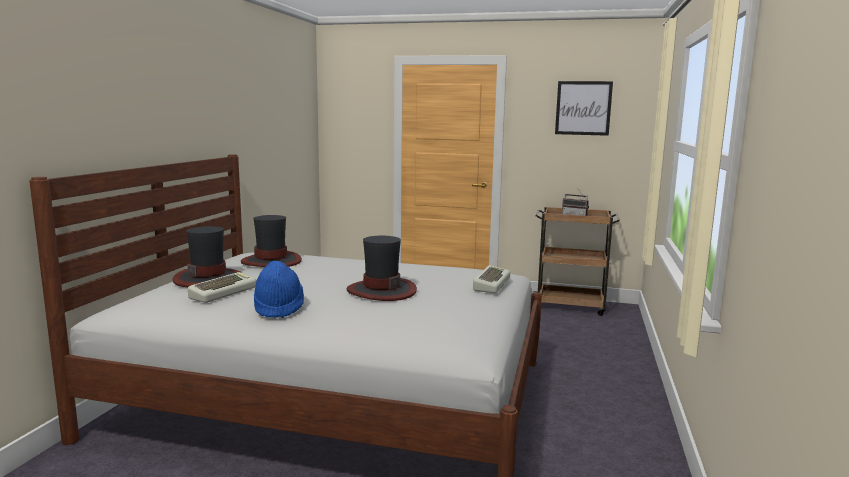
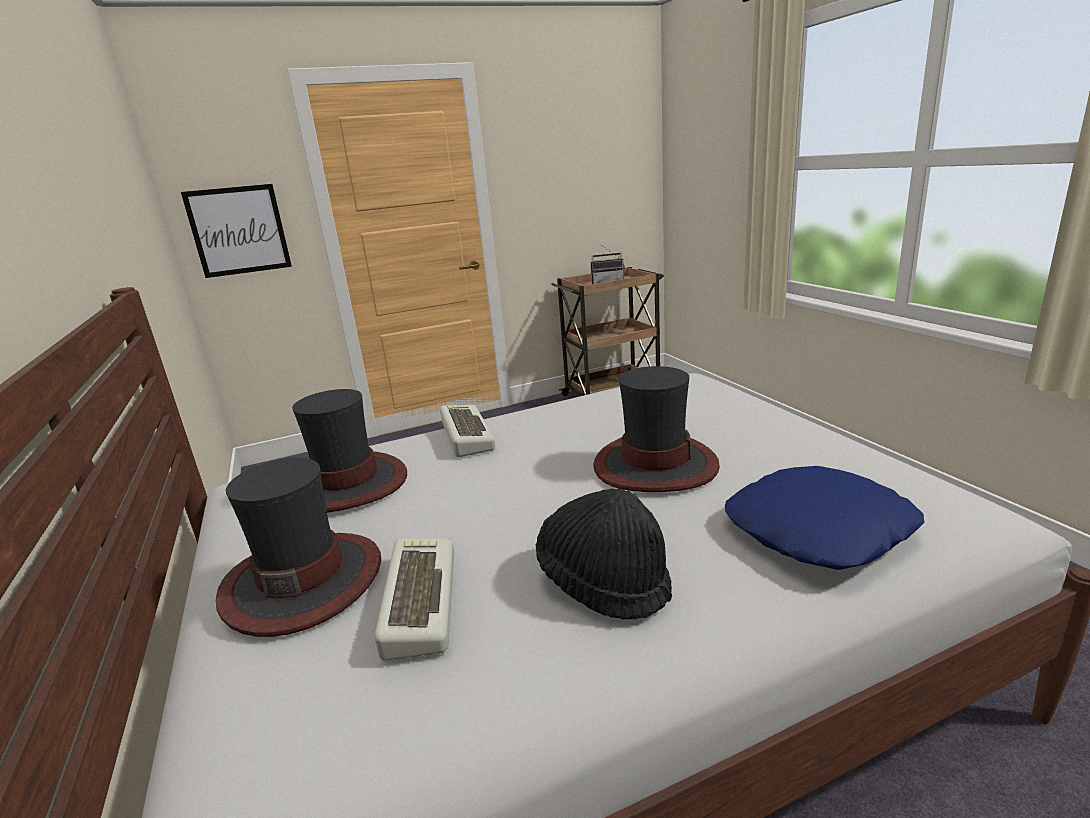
camera: 35 degrees left, 10 degrees up
blue hat [254,260,304,318] -> black hat [536,488,672,620]
keyboard [473,265,510,293] -> keyboard moved to [440,405,495,457]
picture [555,81,613,136] -> picture moved to [181,184,292,278]
none -> blue pillow [725,466,924,570]

